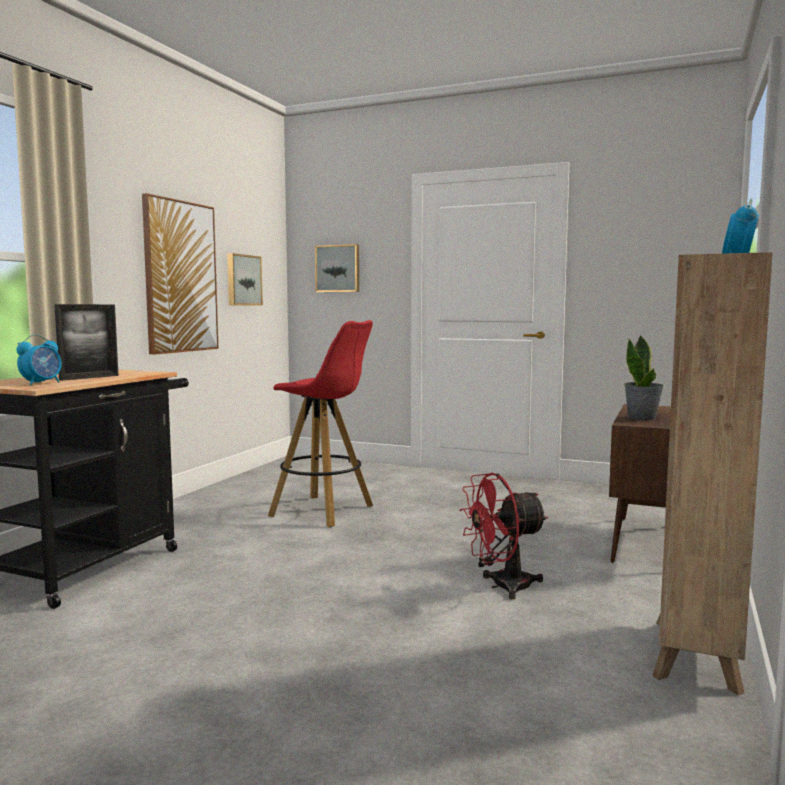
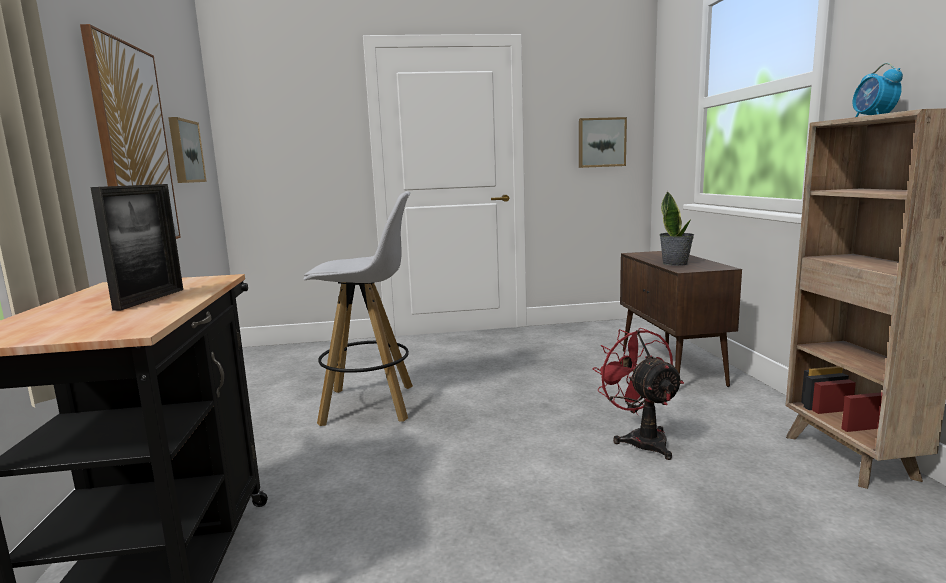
camera: 30 degrees left, 5 degrees up
alarm clock [16,334,62,385] -> none
red stool [268,320,373,527] -> white stool [303,191,413,426]
picture [315,244,359,292] -> picture moved to [579,117,627,168]
red fan [460,473,548,600] -> red fan turned 120 degrees clockwise [593,328,684,460]

